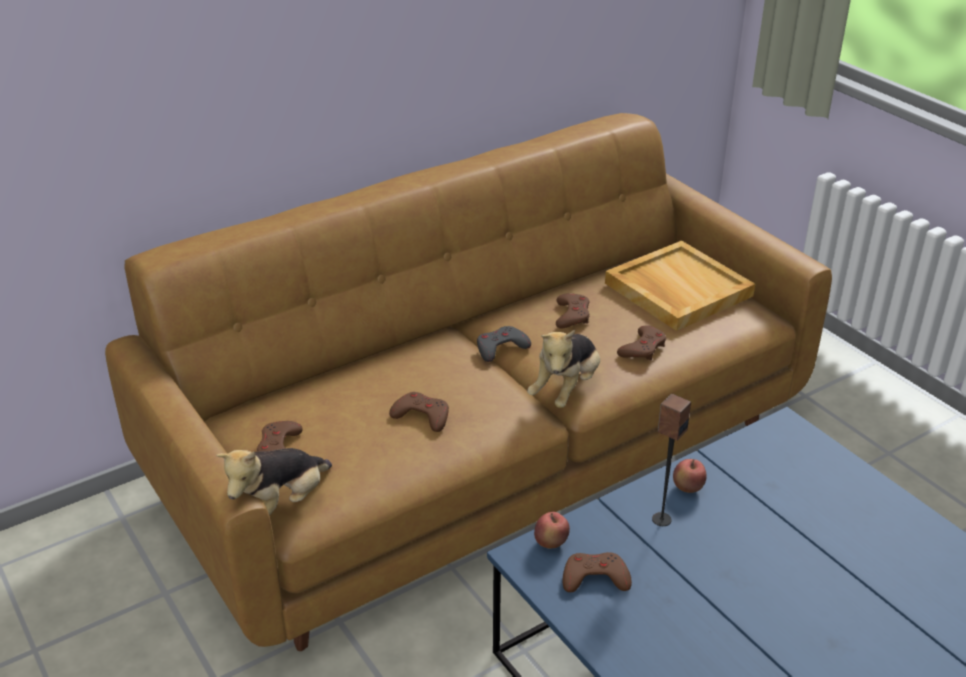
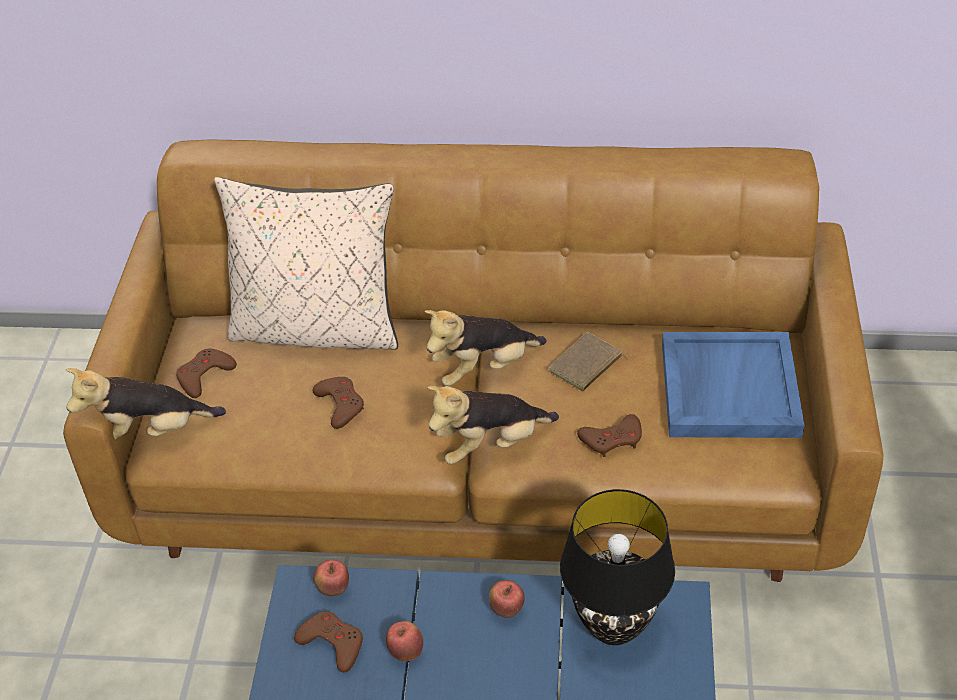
camera: 40 degrees right, 10 degrees up
grey game controller [477,326,531,362] -> plush toy [425,310,547,386]
brown game controller [556,293,590,328] -> brown book [549,332,633,392]
beige tray [605,241,755,331] -> blue tray [662,332,805,438]
speaker [652,394,691,526] -> none
none -> beige pillow [214,177,398,350]
none -> apple [386,621,423,661]
none -> black table lamp [560,489,675,645]

